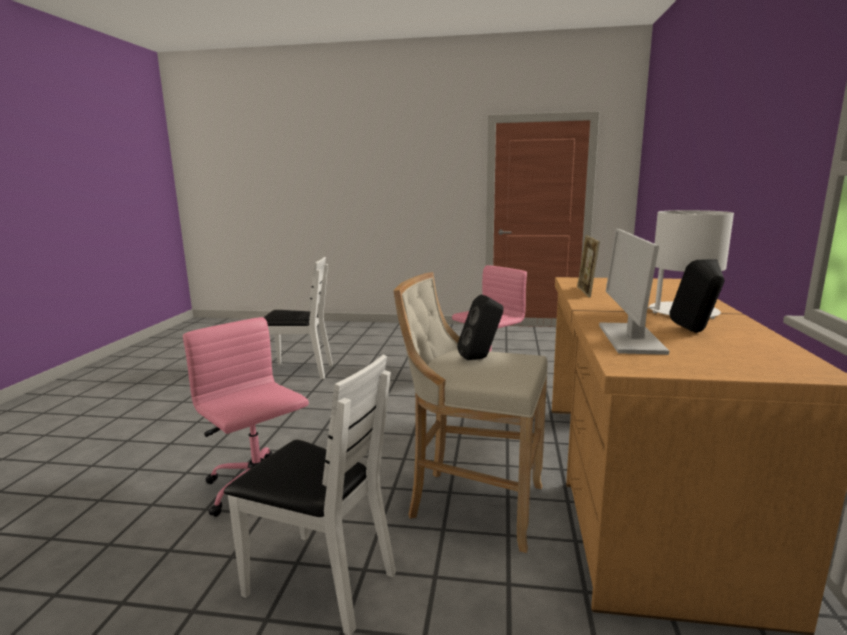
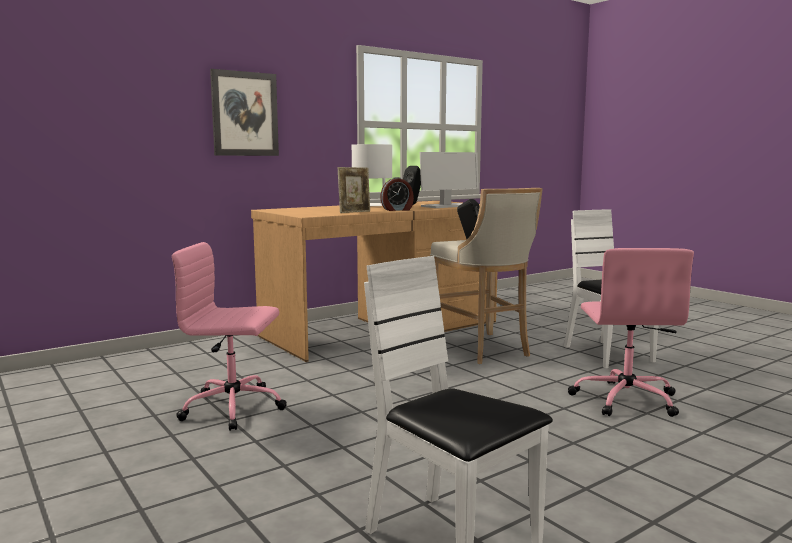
camera: 135 degrees left, 5 degrees down
none -> picture [210,69,279,156]
none -> alarm clock [381,177,414,211]

